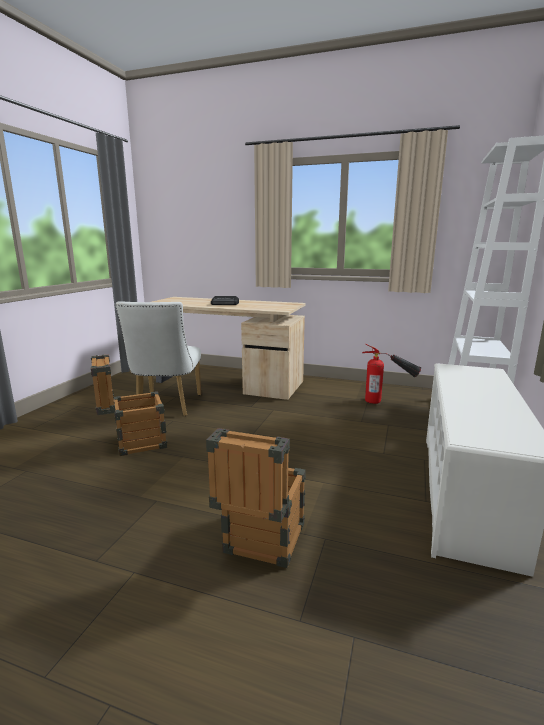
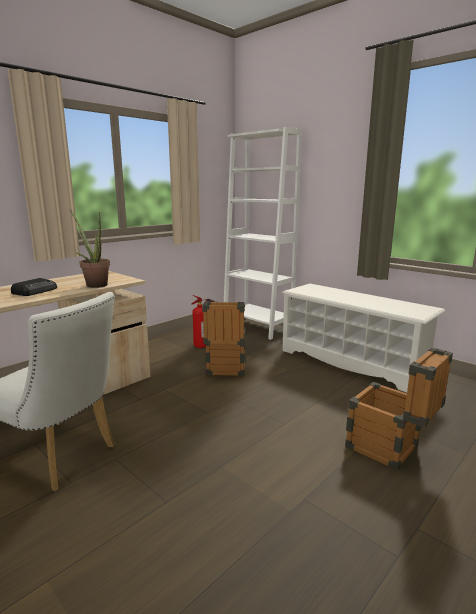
camera: 65 degrees left, 0 degrees up
crate [90,355,167,456] -> crate moved to [202,301,246,376]
none -> potted plant [70,209,110,288]

